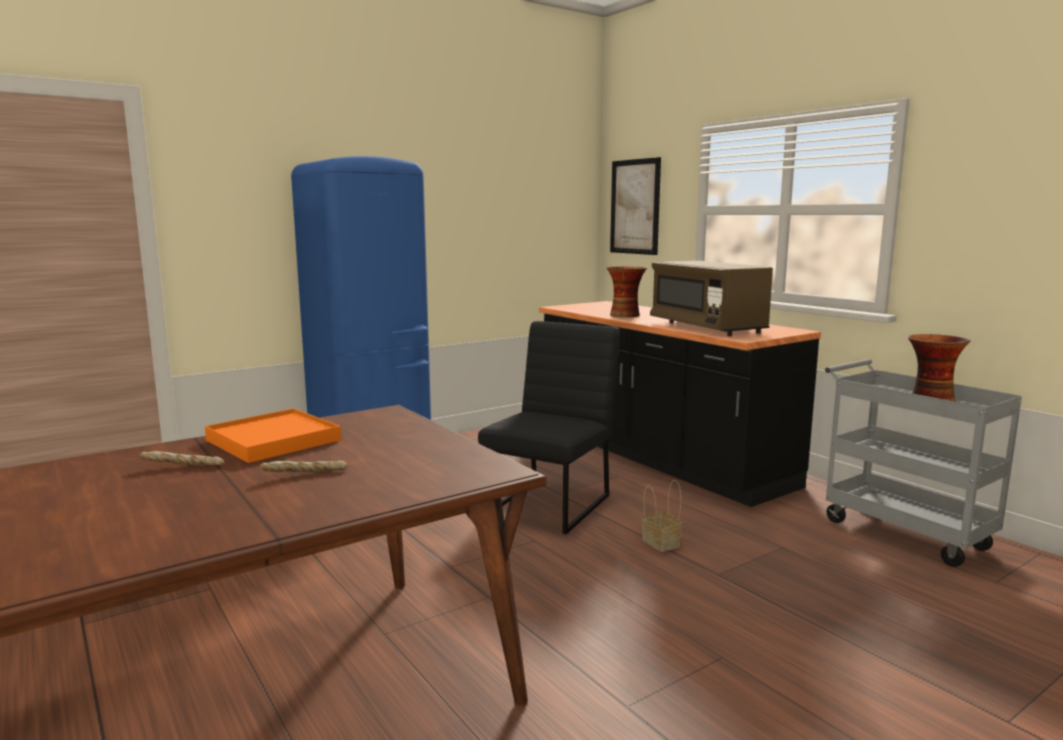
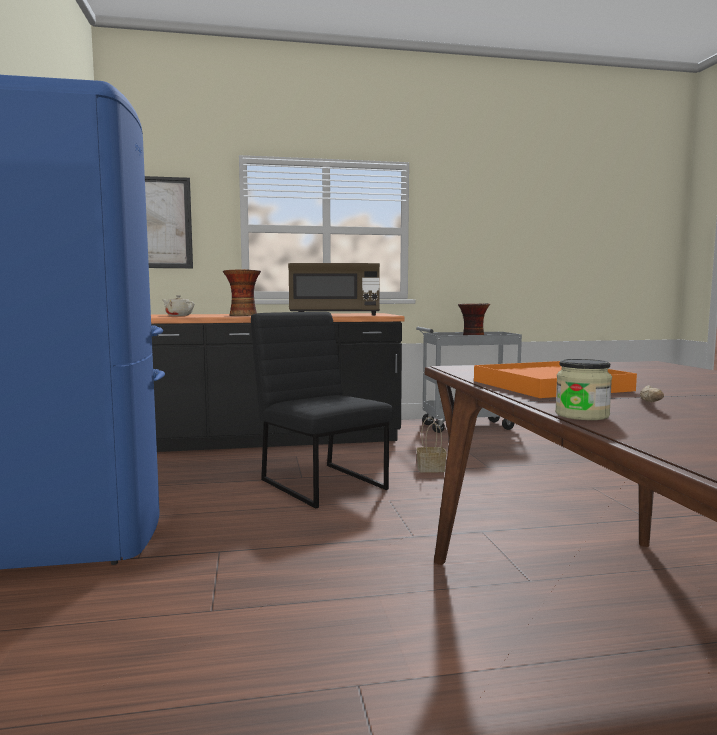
camera: 65 degrees left, 5 degrees down
bread [260,461,348,473] -> none
none -> beige teapot [162,295,194,316]
none -> jar [555,359,612,420]

